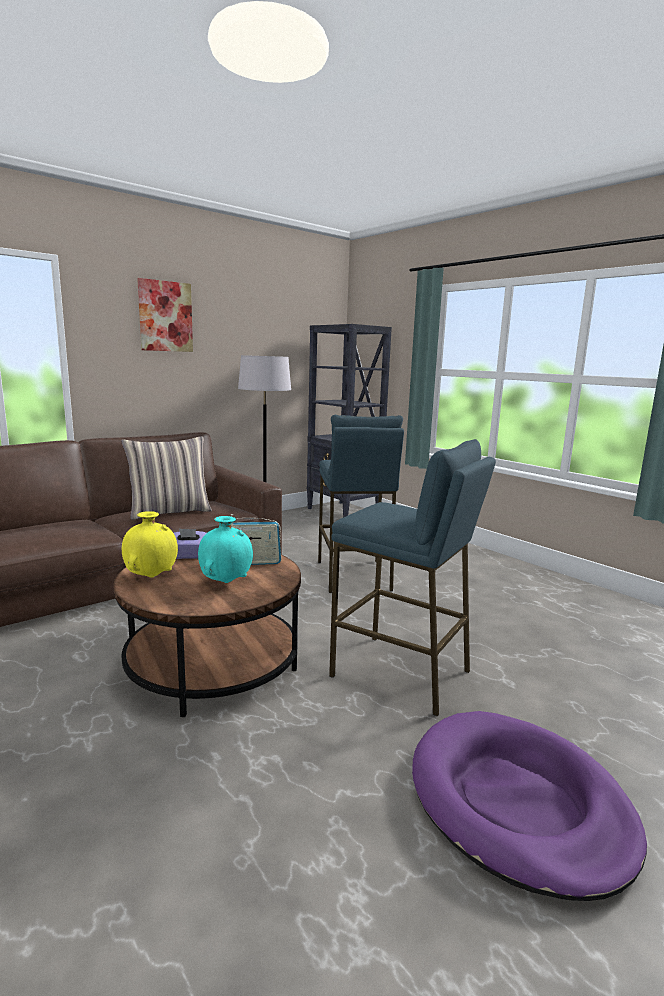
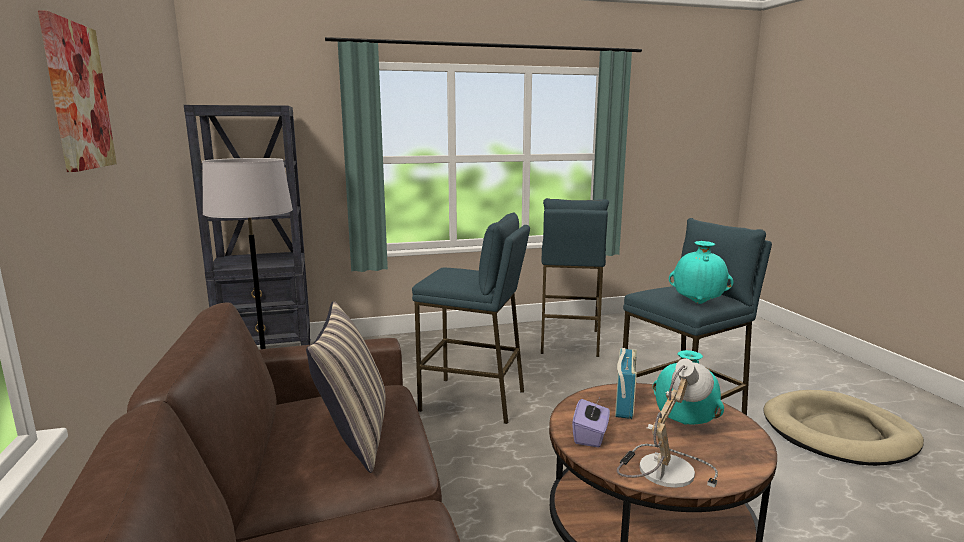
camera: 65 degrees left, 0 degrees up
yellow vase [122,511,178,578] -> table lamp [617,359,718,488]
purple dog bed [412,711,647,901] -> beige dog bed [764,390,924,466]
none -> blue stool [541,198,609,357]
none -> turquoise vase [669,241,734,304]

